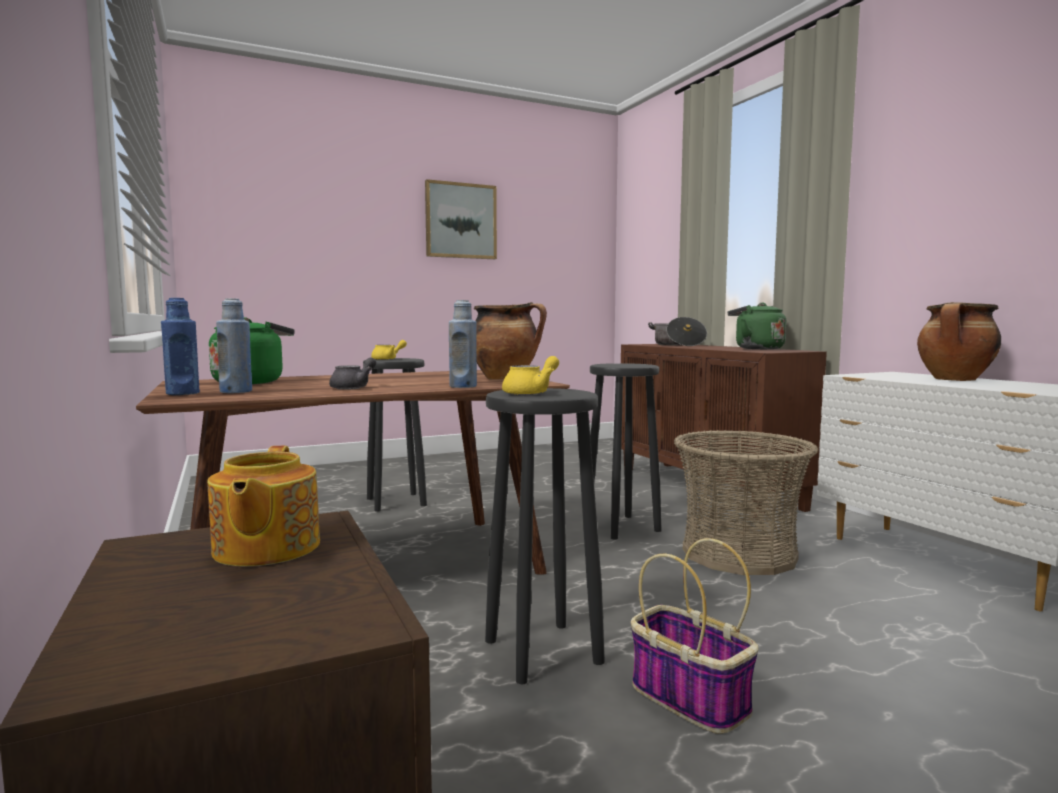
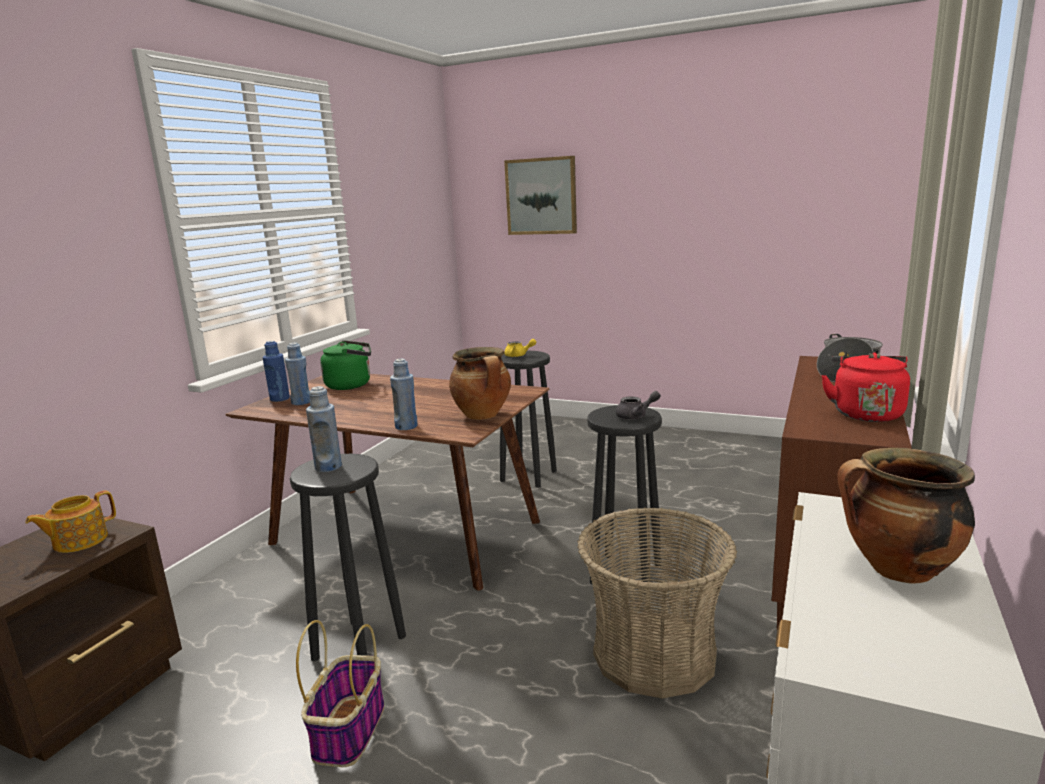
camera: 50 degrees right, 10 degrees up
grey teapot [329,358,376,390] -> grey teapot moved to [616,391,661,420]
picture [425,179,497,259] -> picture moved to [504,156,577,235]
yellow teapot [502,356,559,395] -> blue bottle [306,386,342,472]
green kettle [728,303,787,349] -> red kettle [821,352,910,422]

